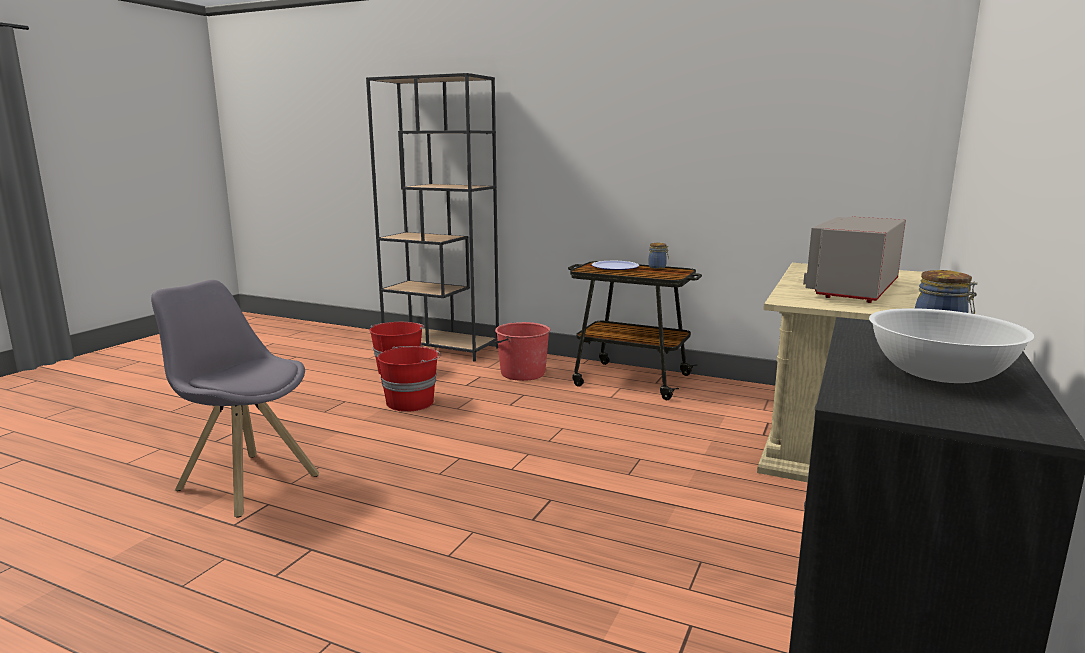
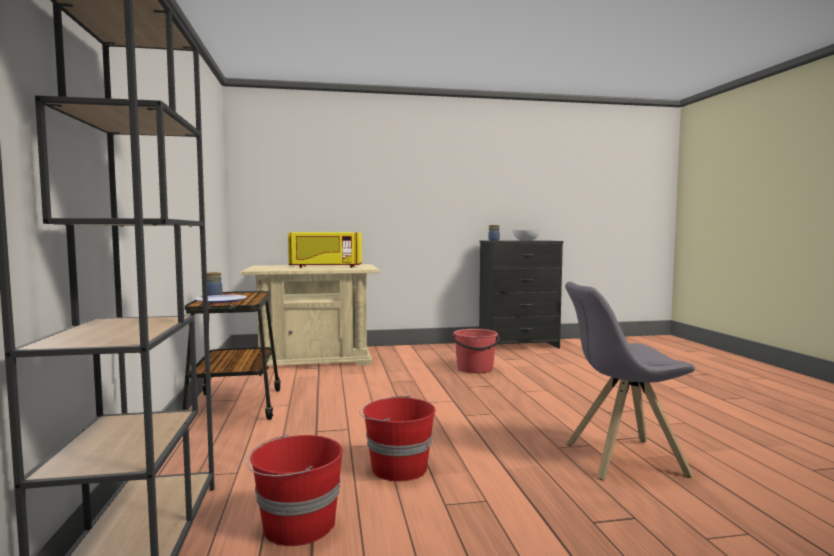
camera: 125 degrees left, 10 degrees down
grey chair [151,280,319,517] -> grey chair turned 90 degrees clockwise [565,282,695,480]
red bucket [494,322,550,381] -> red bucket moved to [452,329,500,373]
grey microwave [803,216,906,303] -> yellow microwave [288,232,362,268]

